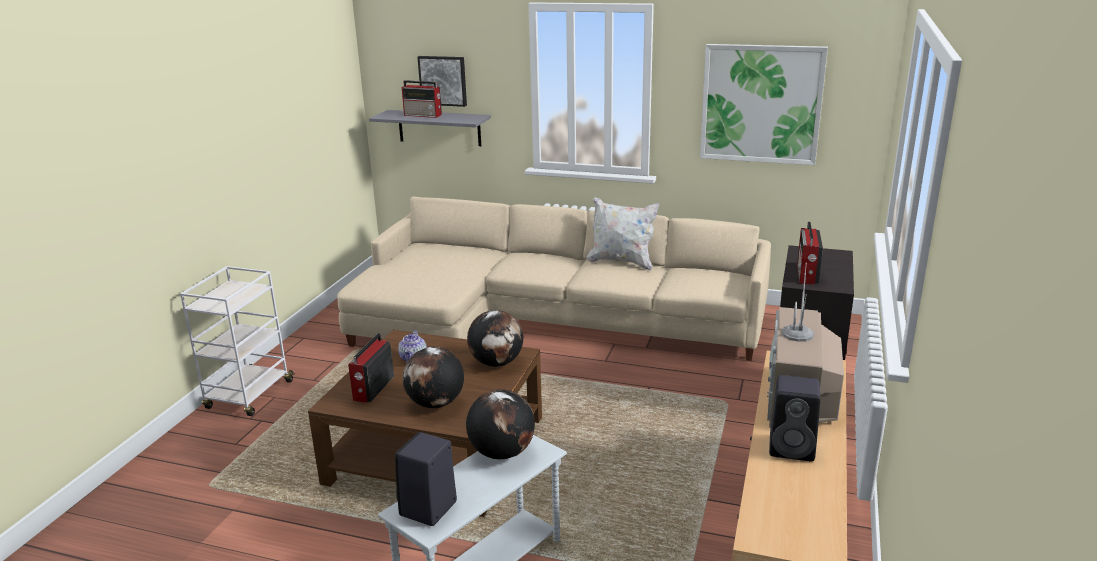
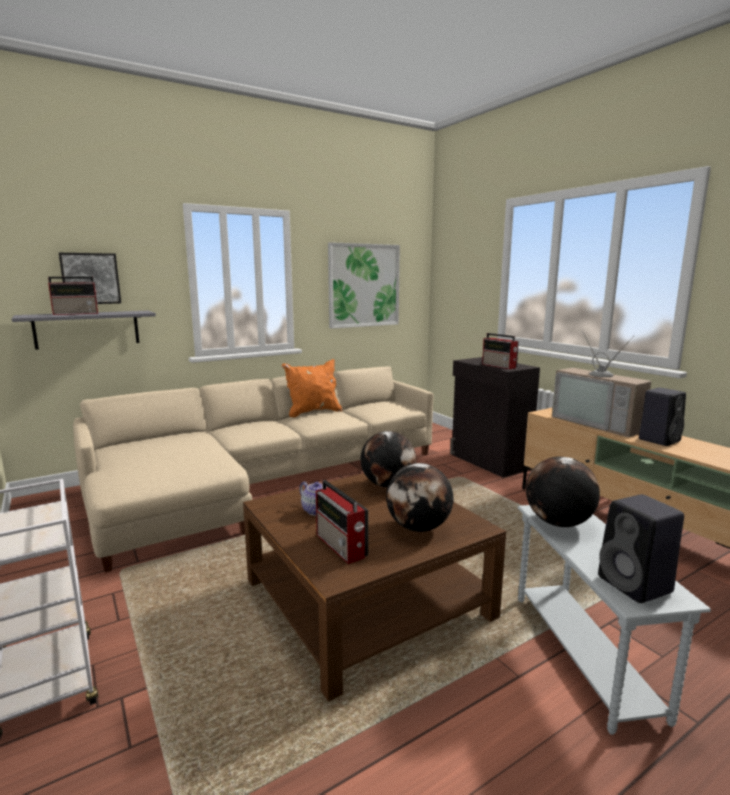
camera: 50 degrees left, 10 degrees down
white pillow [586,197,659,271] -> orange pillow [282,359,343,418]

